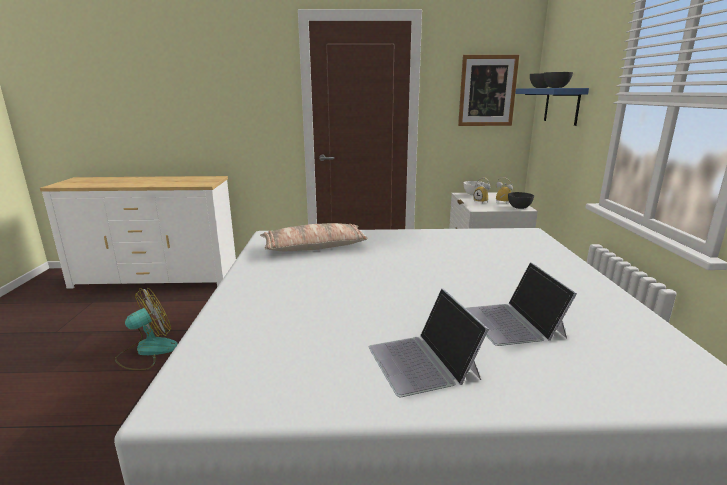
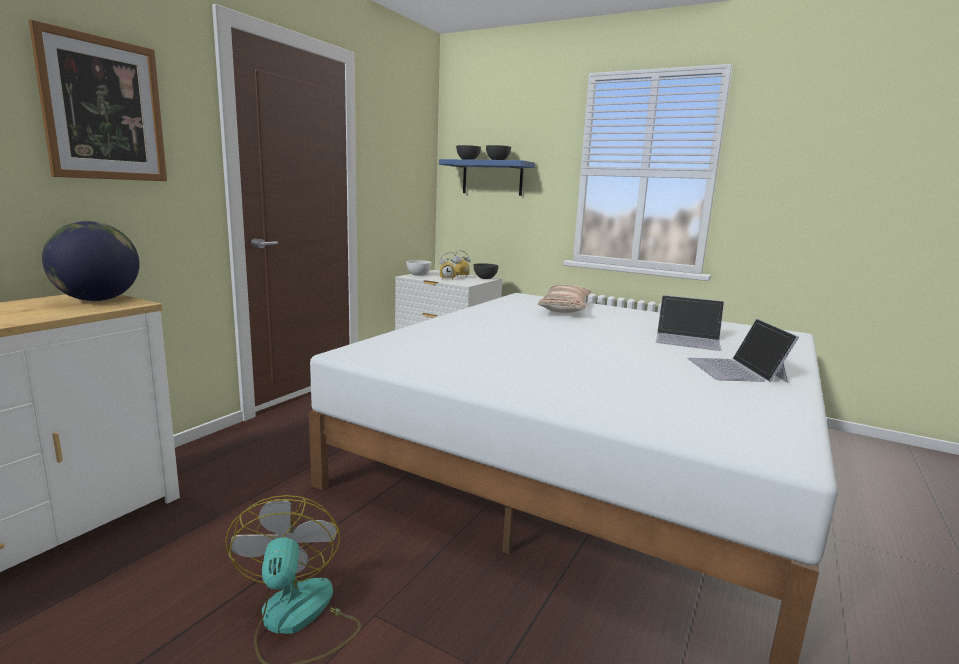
camera: 60 degrees left, 5 degrees down
pillow [260,223,368,252] -> pillow moved to [538,285,591,313]
laptop [369,288,489,397] -> laptop turned 75 degrees clockwise [687,319,799,383]
picture [458,55,519,126] -> picture moved to [29,20,167,181]
none -> globe [42,221,139,301]

